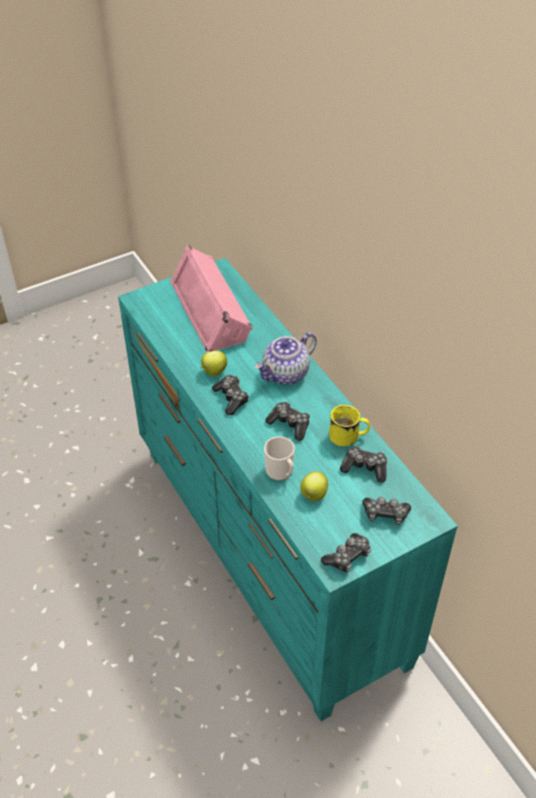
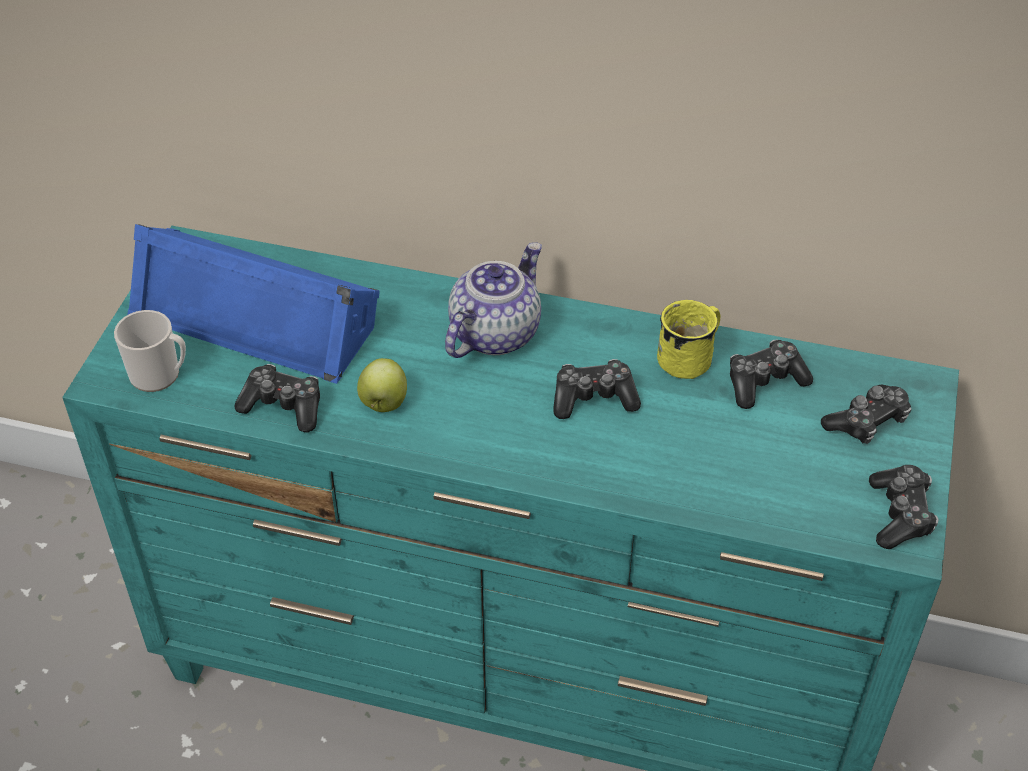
camera: 45 degrees left, 0 degrees up
pink speaker [170,245,253,352] -> blue speaker [128,224,380,384]
game controller [212,375,249,415] -> game controller moved to [234,364,320,433]
teapot [255,332,317,385] -> teapot turned 150 degrees counterclockwise [445,242,542,358]
mug [264,436,295,481] -> mug moved to [114,310,186,392]
apple [300,471,328,501] -> none

